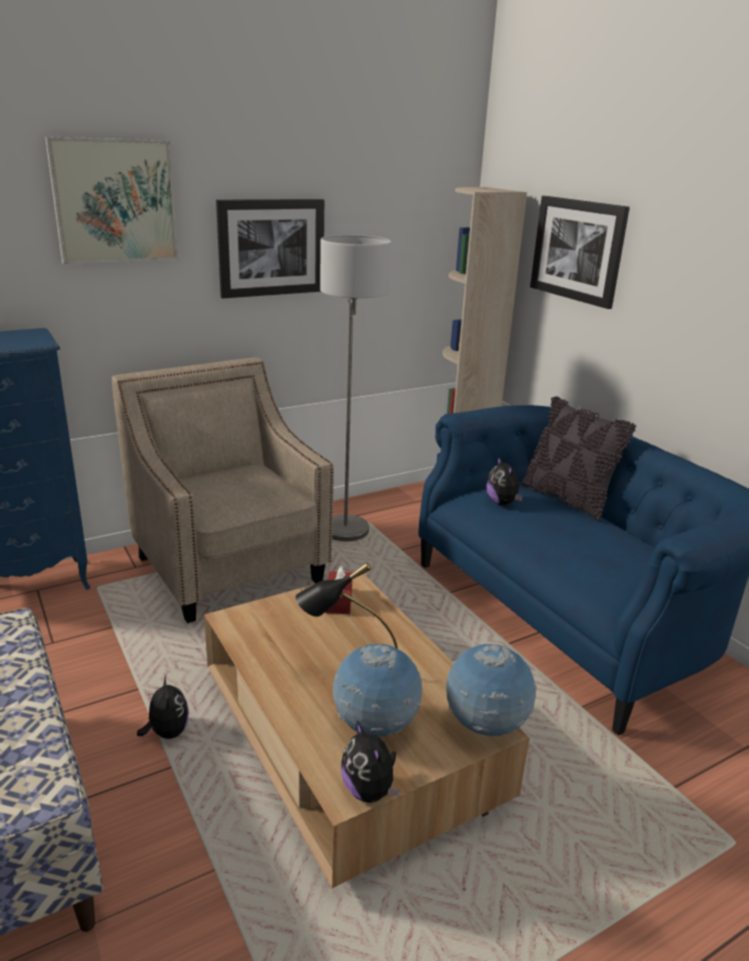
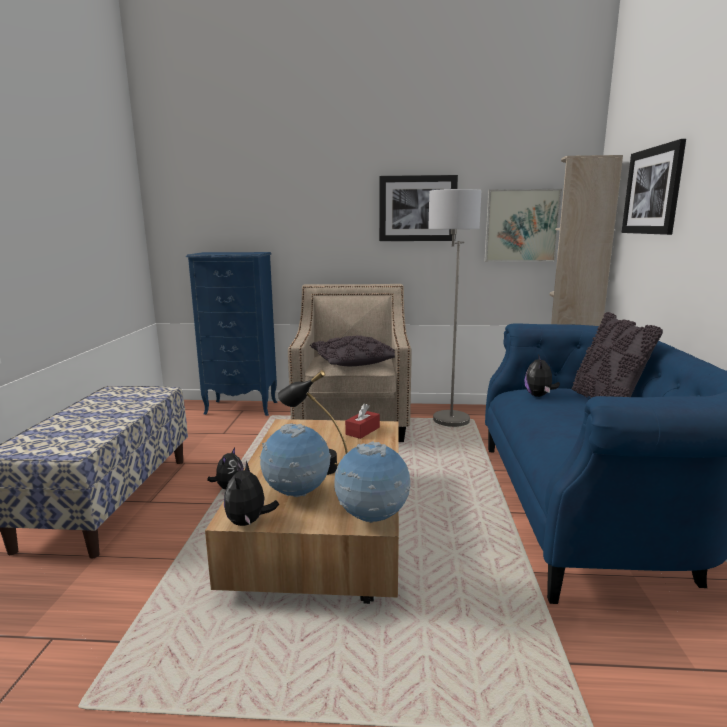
camera: 35 degrees right, 10 degrees down
picture [45,137,178,264] -> picture moved to [485,189,562,262]
none -> black pillow [310,335,395,366]

